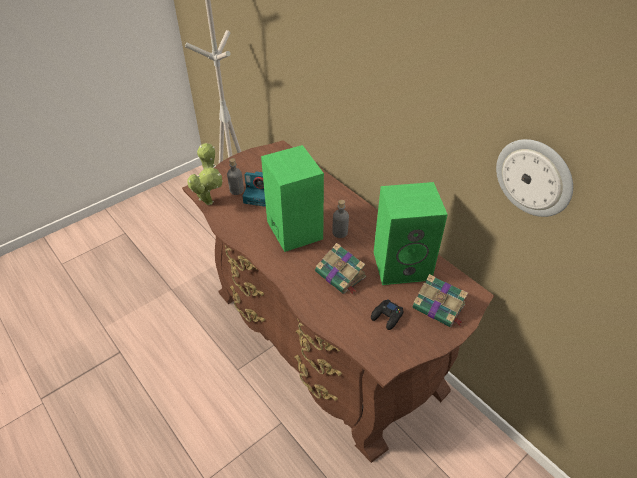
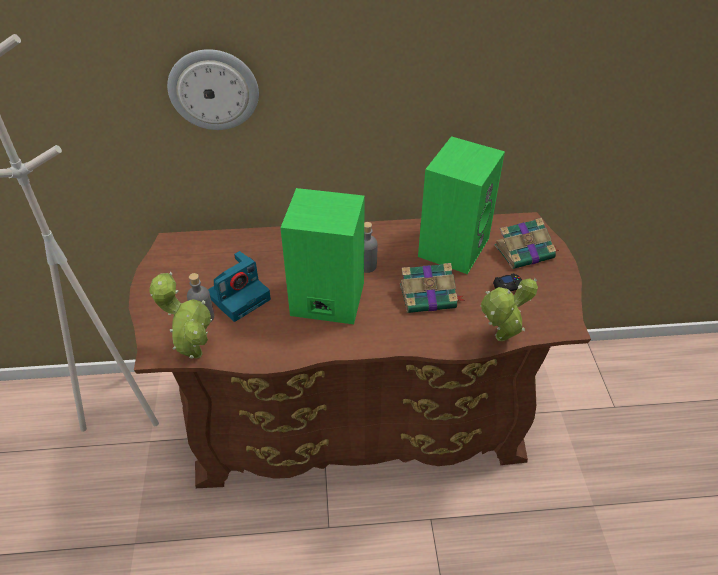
camera: 55 degrees left, 0 degrees up
wall clock [496,139,573,217] -> wall clock moved to [167,49,259,130]
none -> potted plant [481,278,538,341]

